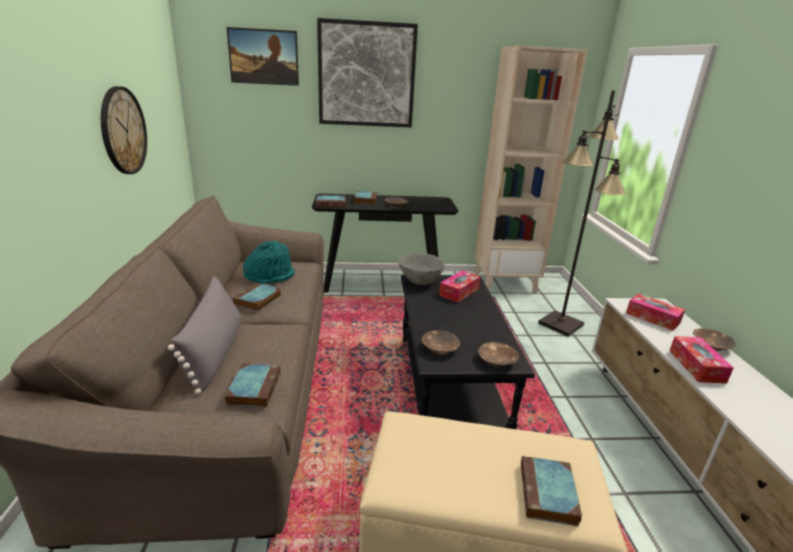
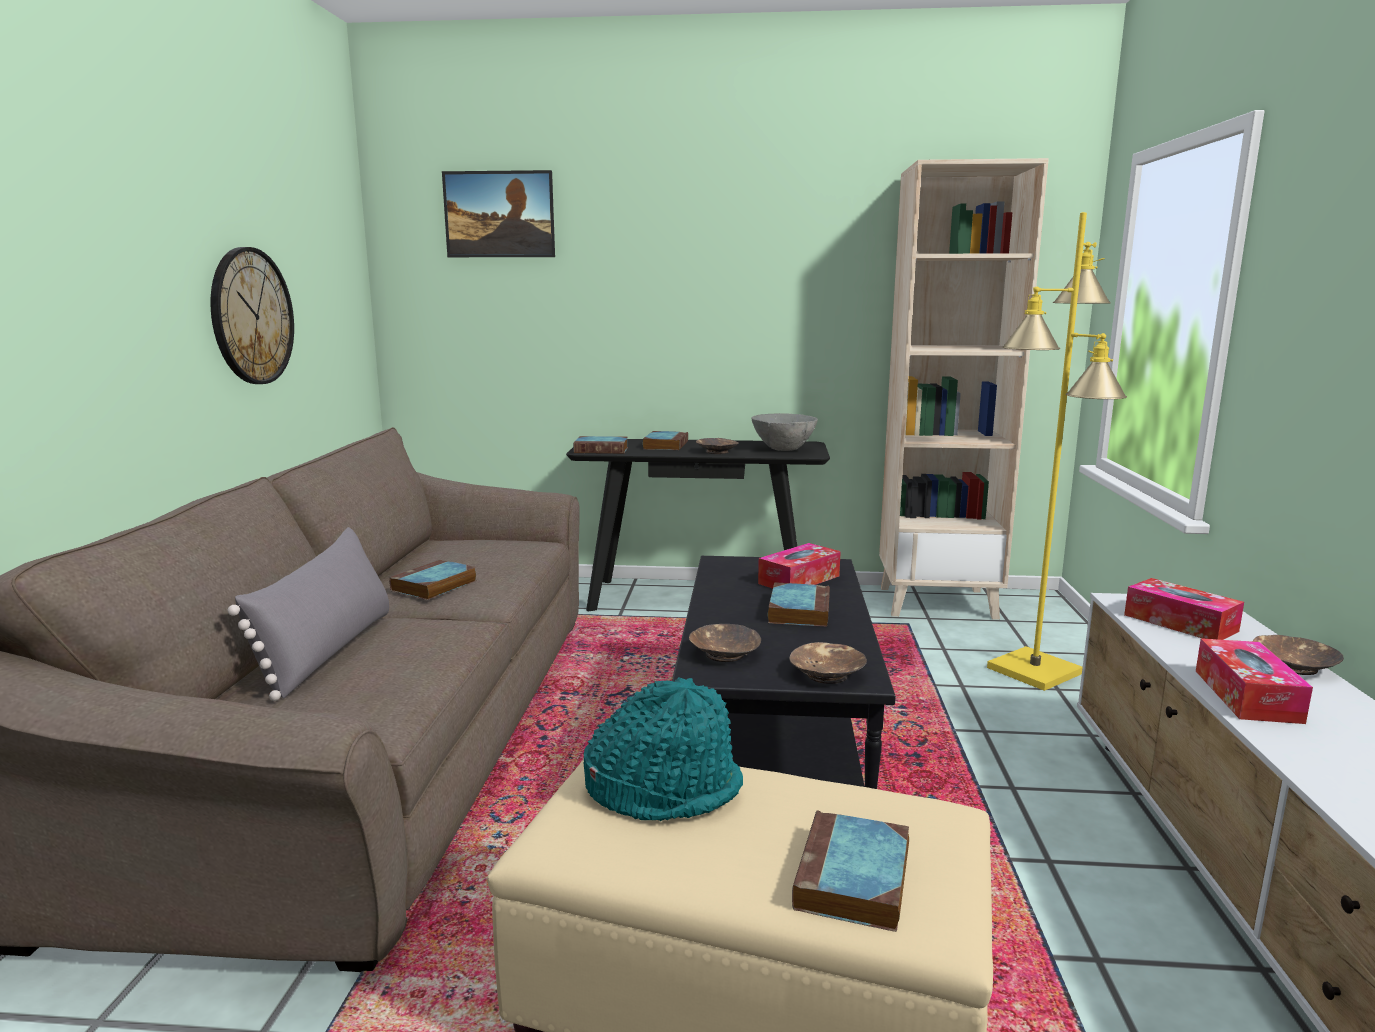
camera: 10 degrees right, 10 degrees down
book [225,364,280,407] -> book moved to [768,582,830,627]
turquoise hat [243,241,295,284] -> turquoise hat moved to [584,678,743,821]
picture [317,18,418,128] -> none
grey bowl [399,253,445,285] -> grey bowl moved to [751,413,818,451]
black floor lamp [538,90,626,337] -> yellow floor lamp [987,212,1127,691]

